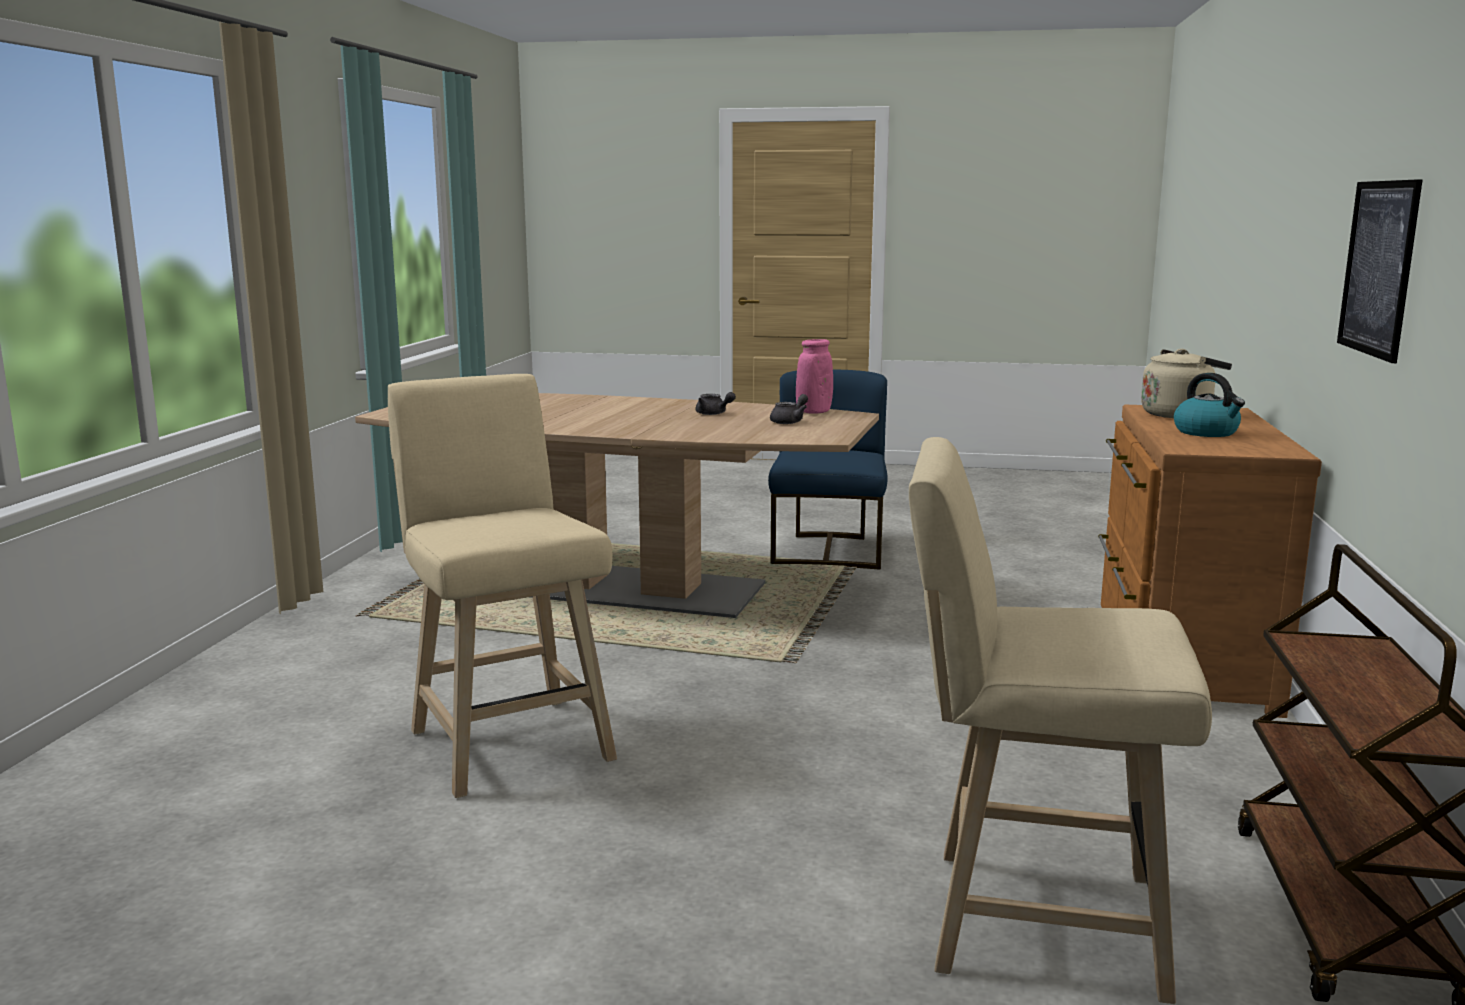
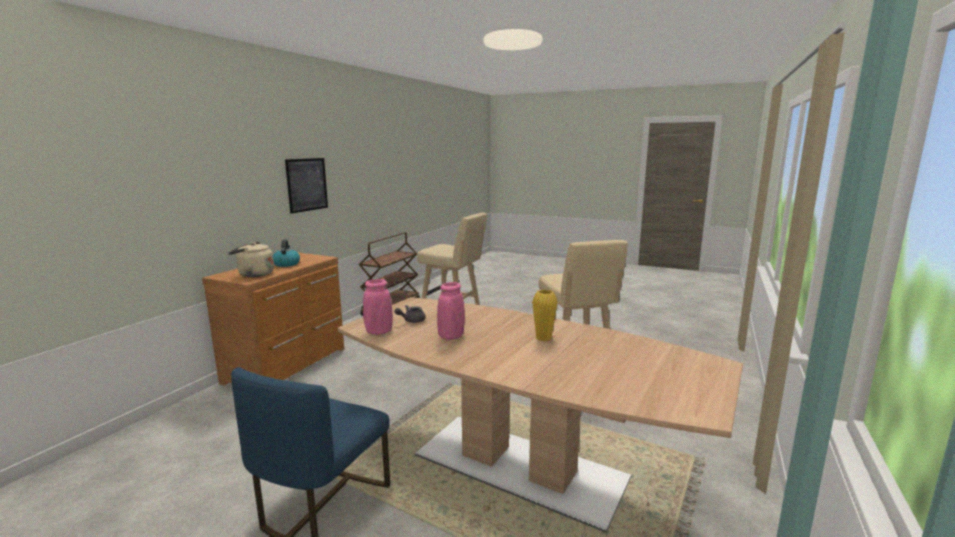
camera: 165 degrees left, 0 degrees up
grey teapot [695,392,736,415] -> pink vase [437,282,465,340]
none -> yellow vase [532,290,558,341]

